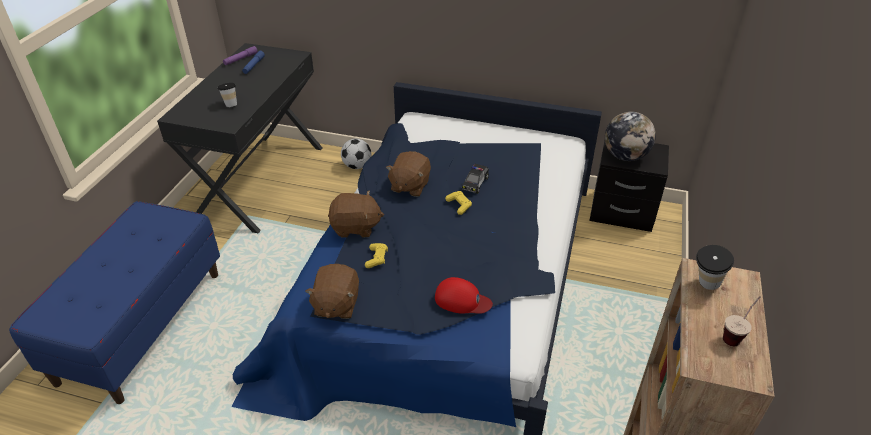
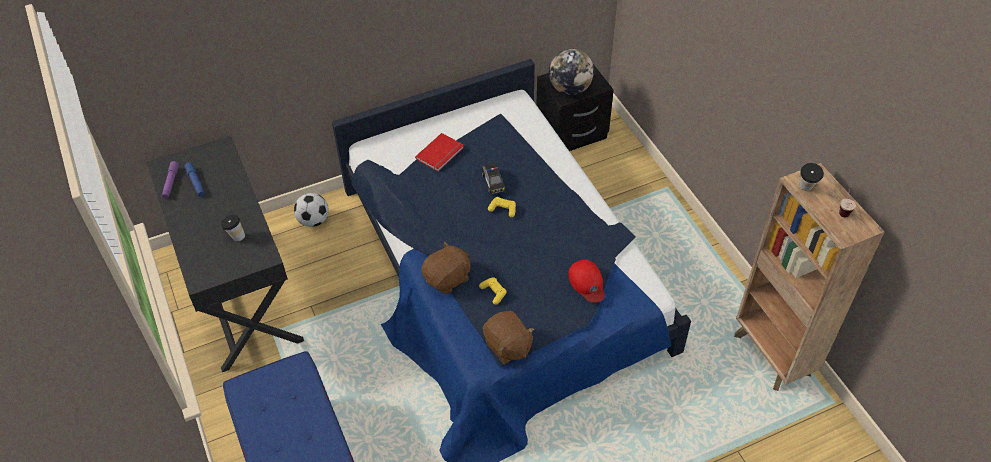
camera: 40 degrees left, 10 degrees up
brown plush toy [386,151,431,197] -> none
red cap [435,277,493,314] -> red cap turned 90 degrees clockwise [568,260,605,303]
none -> red book [415,133,464,171]

